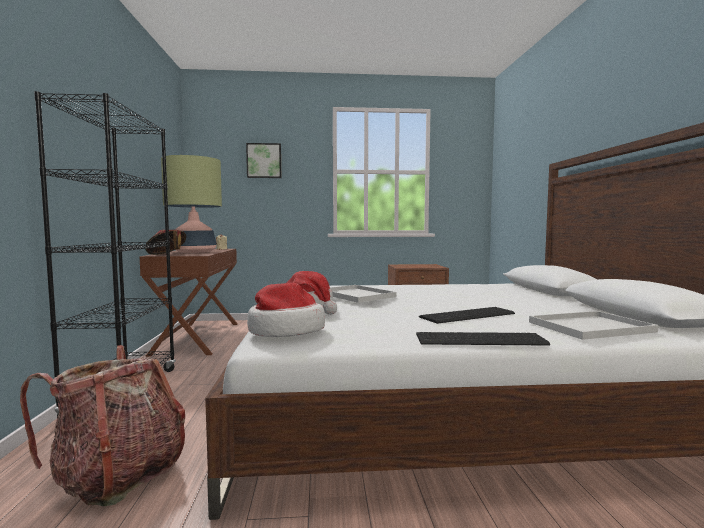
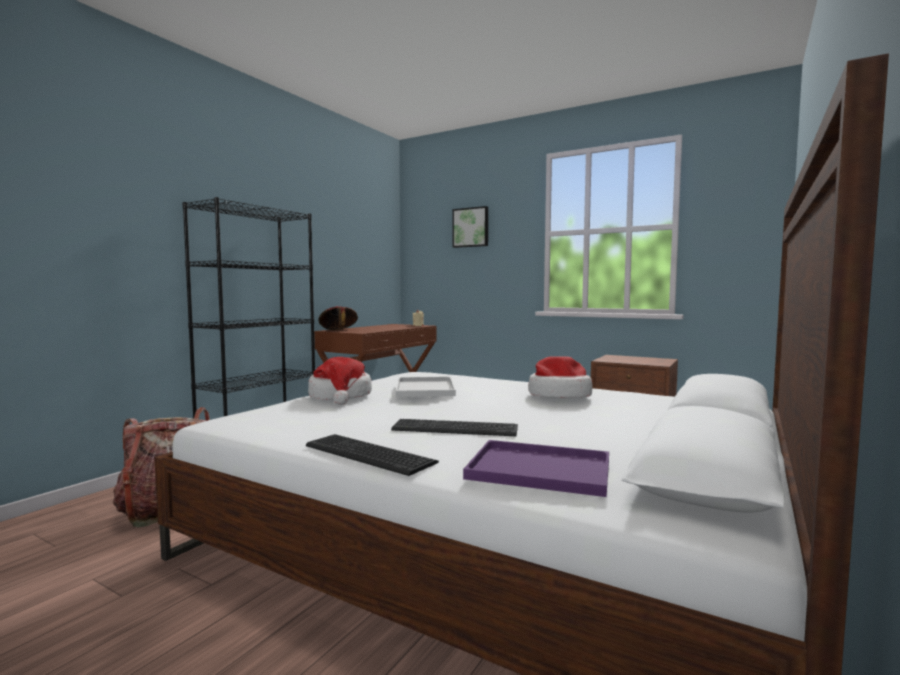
camera: 35 degrees right, 0 degrees up
table lamp [161,155,222,253] -> none
hat [247,283,325,337] -> hat moved to [528,356,592,399]
white tray [529,311,659,340] -> purple tray [463,440,609,497]

